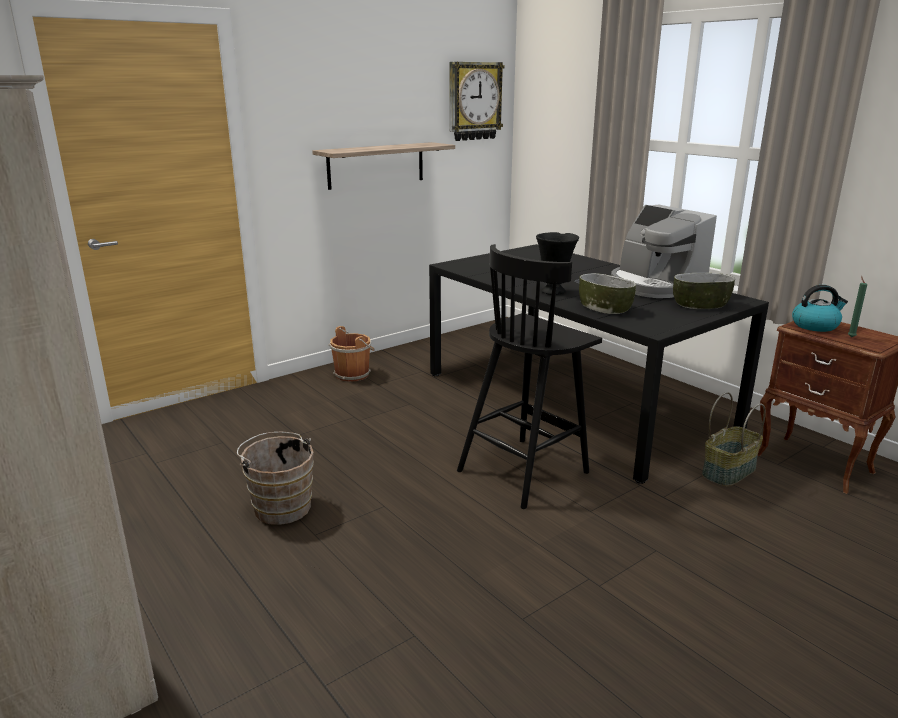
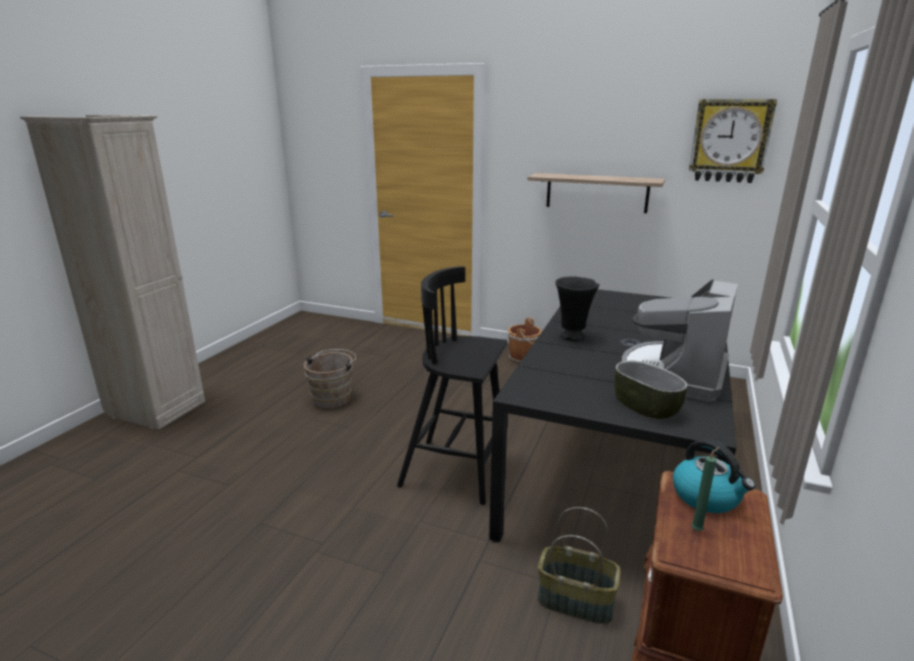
camera: 60 degrees right, 0 degrees up
bowl [579,273,636,314] -> none

